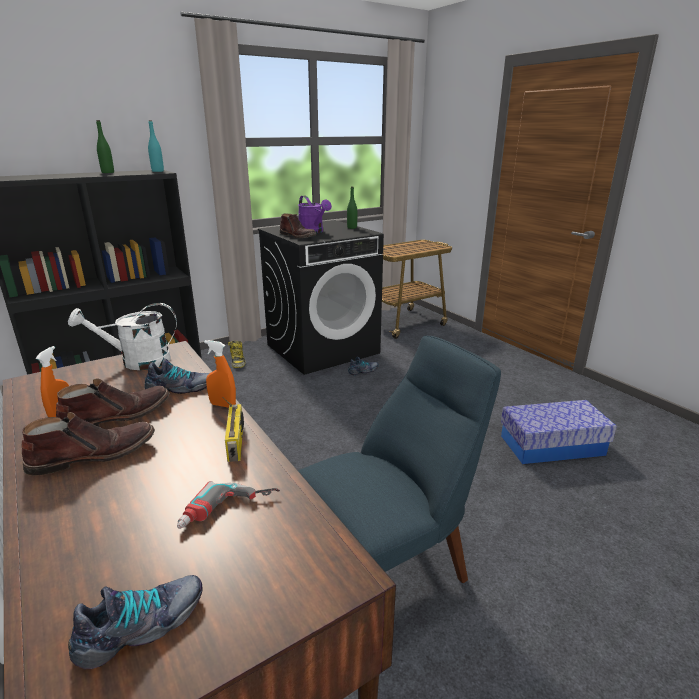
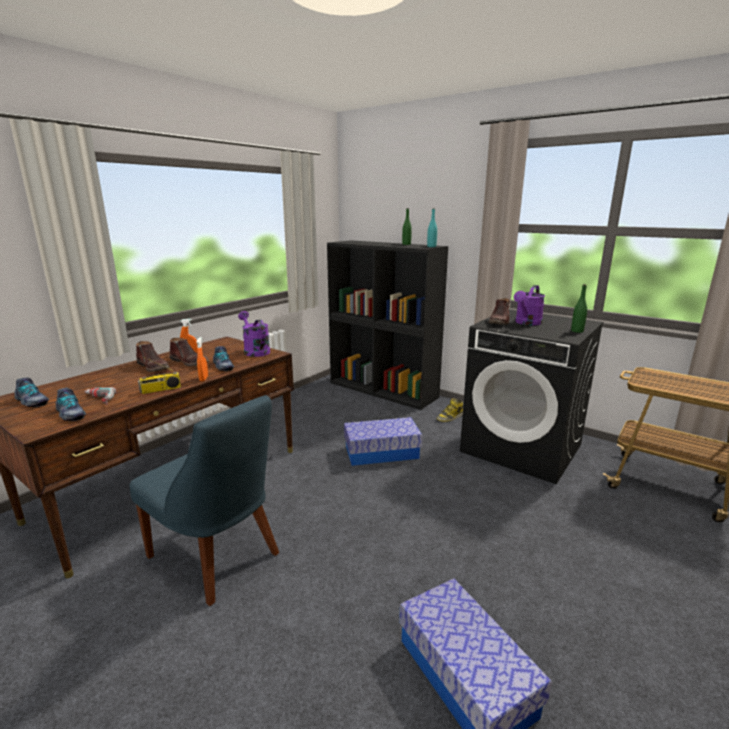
camera: 70 degrees right, 5 degrees down
white watering can [68,303,177,370] -> purple watering can [238,311,270,357]
shoe [348,357,379,375] -> shoe moved to [56,388,86,421]
none -> storage box [344,417,422,466]

